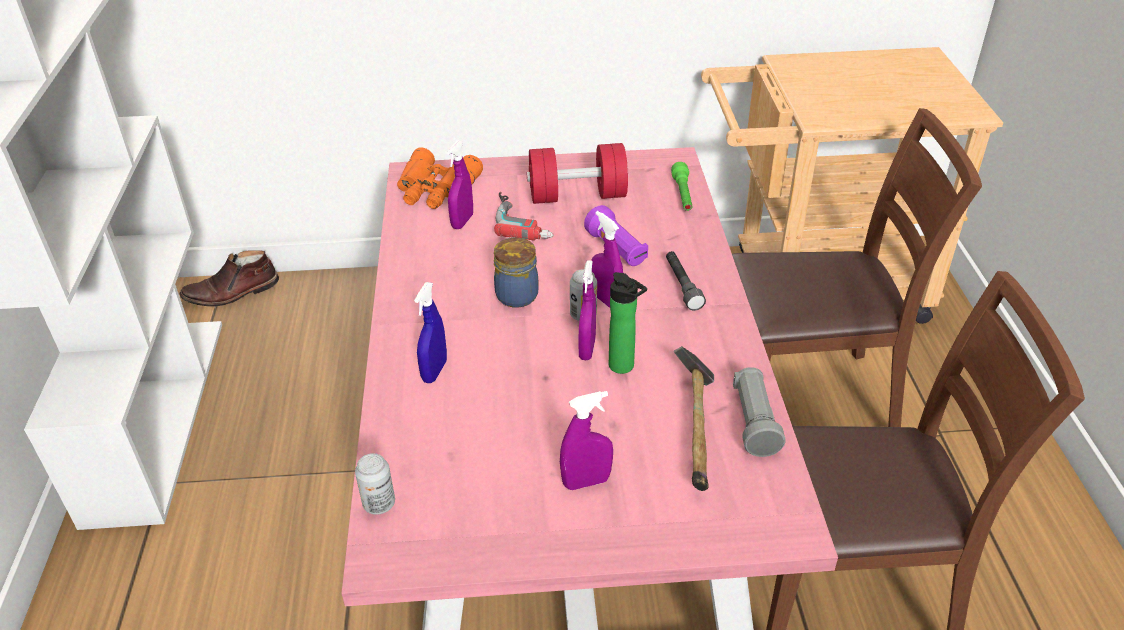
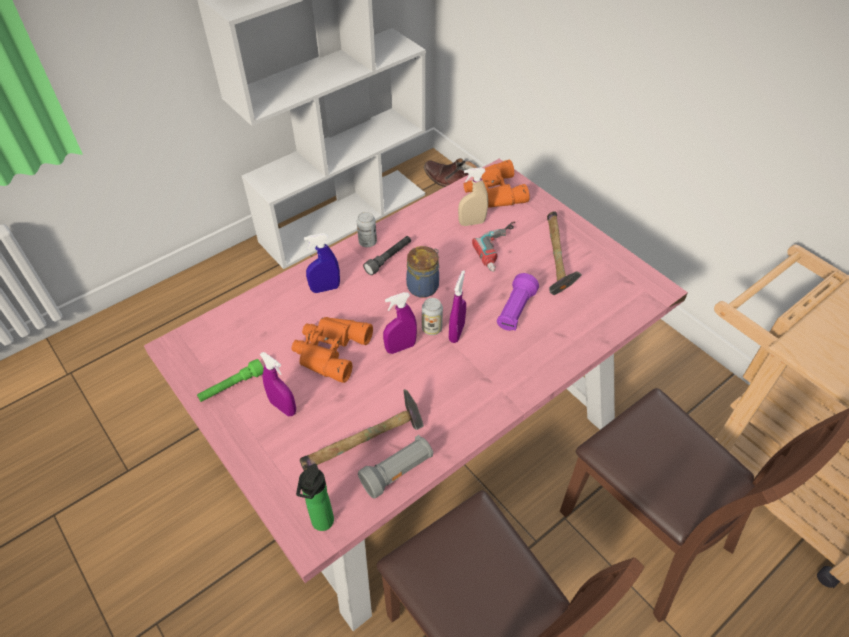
camera: 55 degrees right, 10 degrees up
can [355,453,395,515] -> can moved to [357,212,377,247]
purple spray bottle [447,140,473,229] -> beige spray bottle [458,167,488,226]
red dumbbell [527,143,628,204] -> hammer [547,212,582,295]
bottle [609,272,647,374] -> bottle moved to [296,464,334,531]
grey flashlight [666,251,706,311] -> grey flashlight moved to [363,236,411,275]
green flashlight [671,162,692,211] -> green flashlight moved to [197,359,264,402]
none -> orange binoculars [292,317,373,383]

